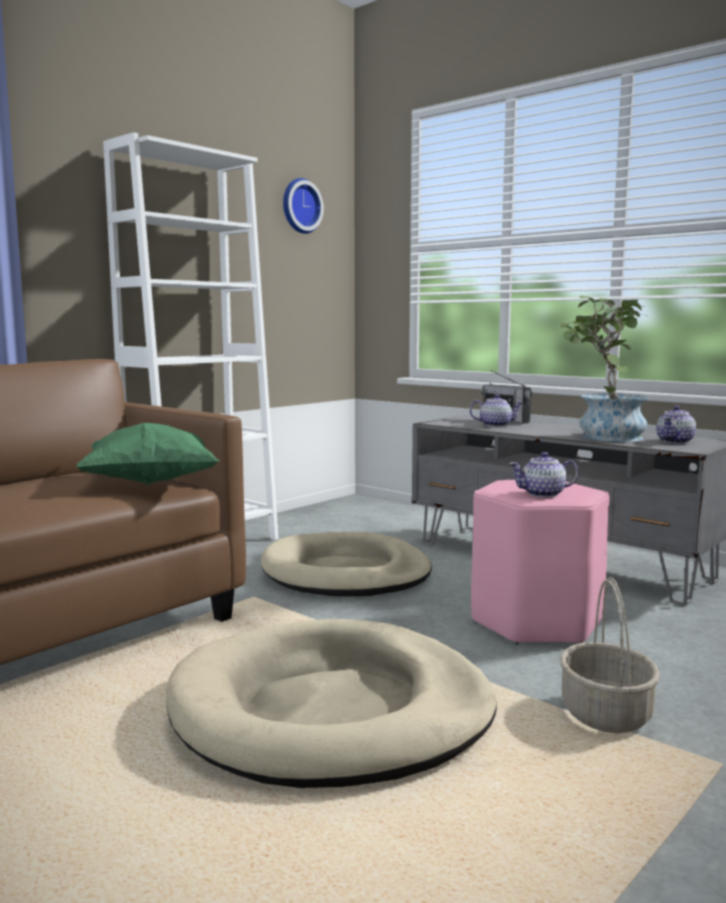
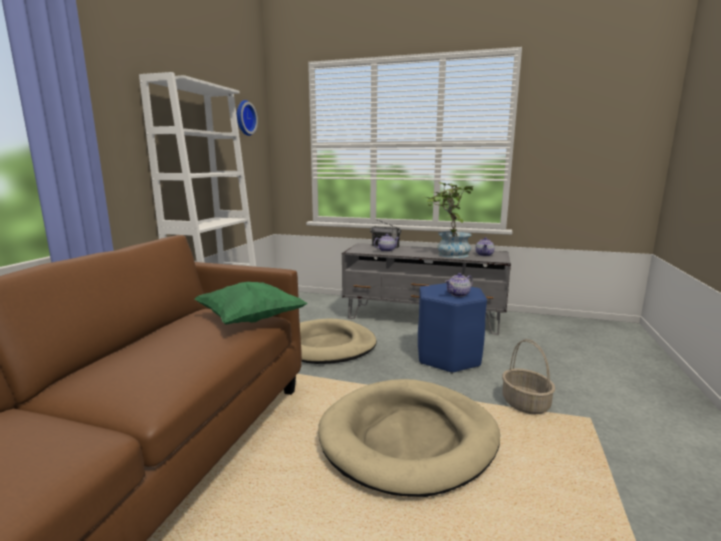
camera: 25 degrees left, 5 degrees up
pink stool [471,480,610,645] -> blue stool [418,283,487,374]

